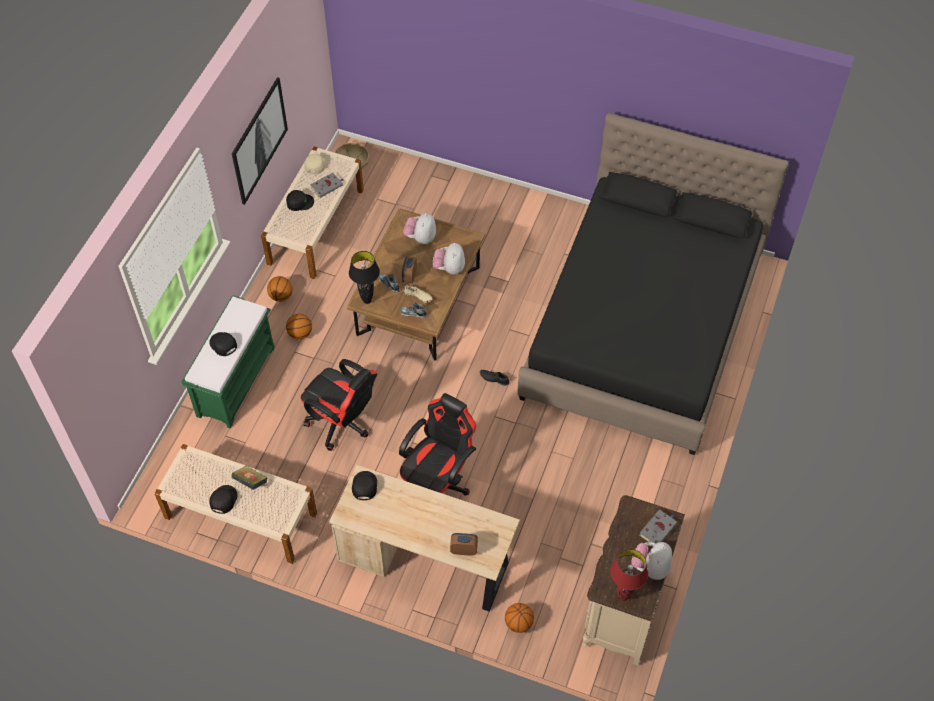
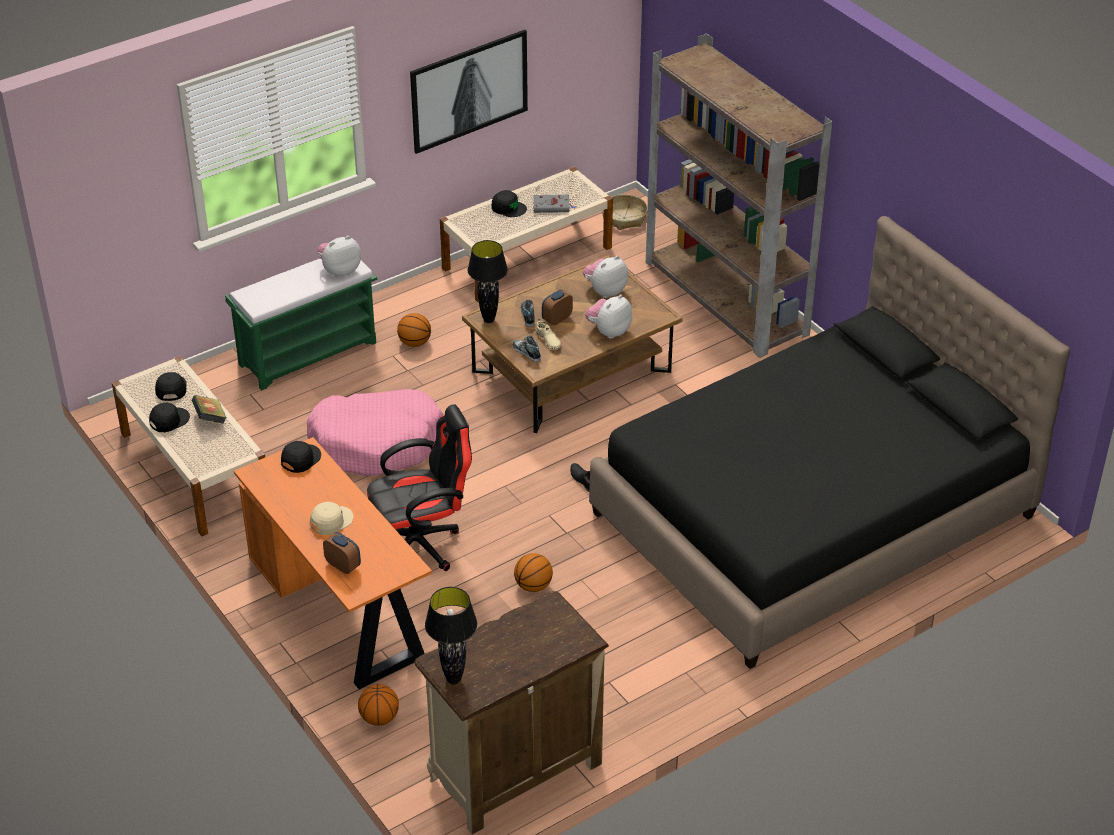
camera: 35 degrees right, 15 degrees down
black cap [209,332,237,356] -> black cap moved to [155,372,187,401]
basketball [267,276,293,302] -> basketball moved to [514,553,553,592]
black office chair [301,359,377,451] -> pink dog bed [307,389,444,476]
beige cap [304,154,327,174] -> beige cap moved to [310,502,354,535]
beige desk [329,465,520,611] -> orange desk [234,437,432,689]
red table lamp [610,549,648,601] -> black table lamp [425,587,477,684]
plush toy [631,542,672,580] -> plush toy moved to [317,236,361,278]
grey book [639,509,678,543] -> none
none -> brown bookcase [646,33,833,358]

